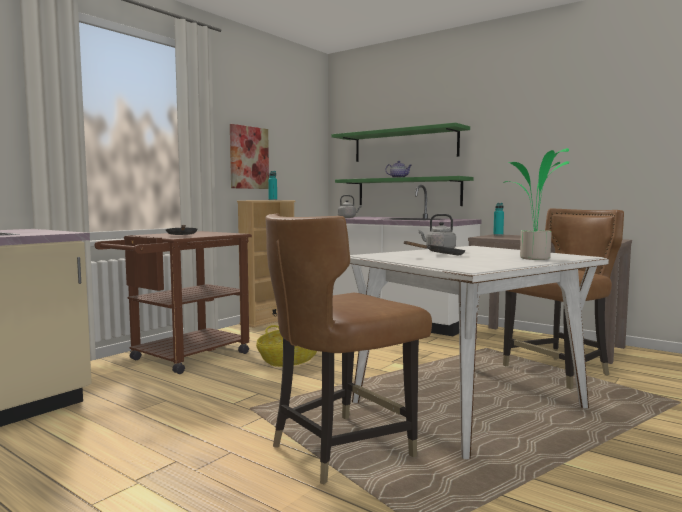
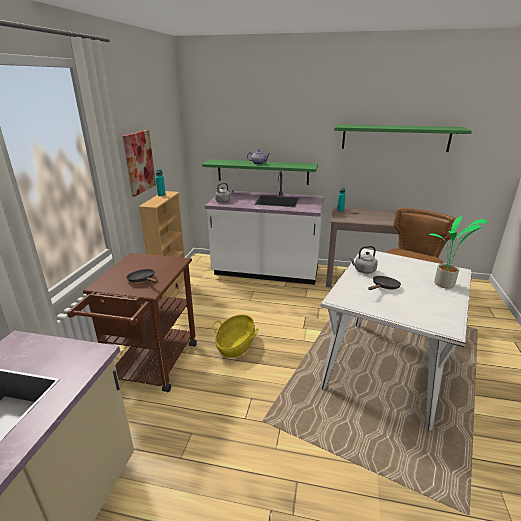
camera: 25 degrees left, 20 degrees up
brown chair [265,213,432,485] -> none
green shelf [332,123,470,162] -> green shelf moved to [334,124,472,152]

